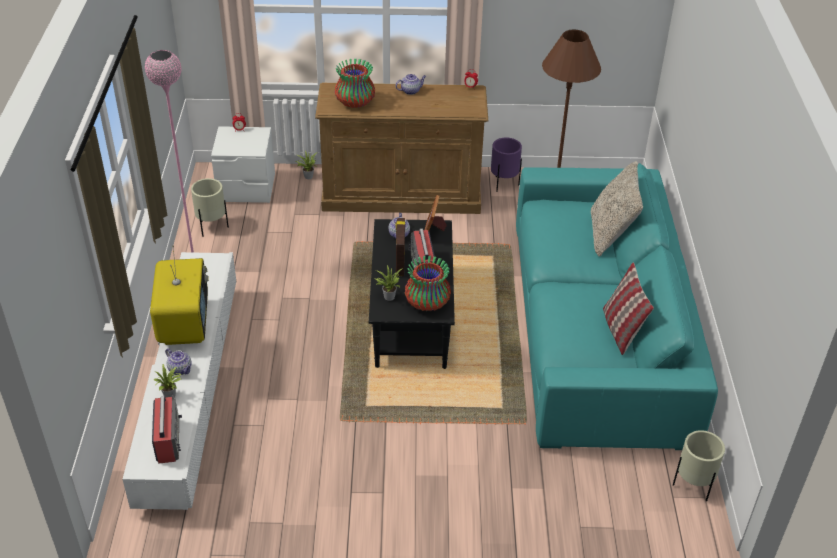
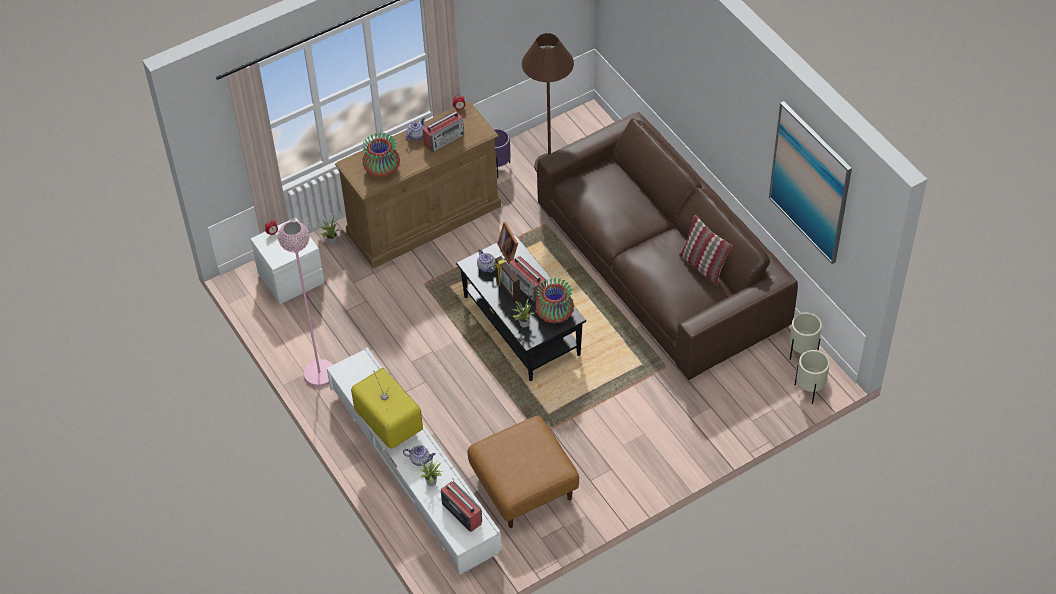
camera: 30 degrees left, 10 degrees up
beige planter [191,178,229,237] -> beige planter moved to [795,350,830,404]
turquoise sofa [516,163,718,450] -> brown sofa [537,112,798,380]
beige pillow [591,161,643,257] -> none
none -> radio [423,111,464,152]
none -> brown ottoman [467,415,579,528]
none -> picture [769,101,852,264]

